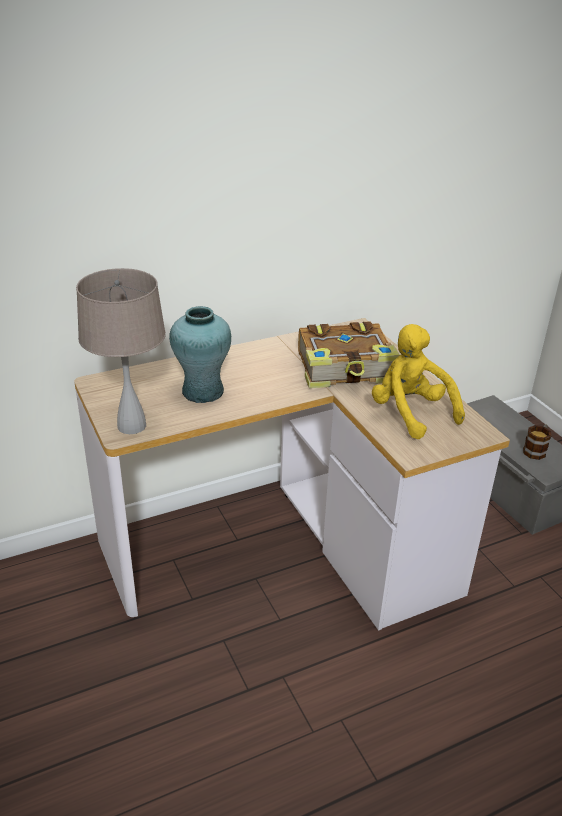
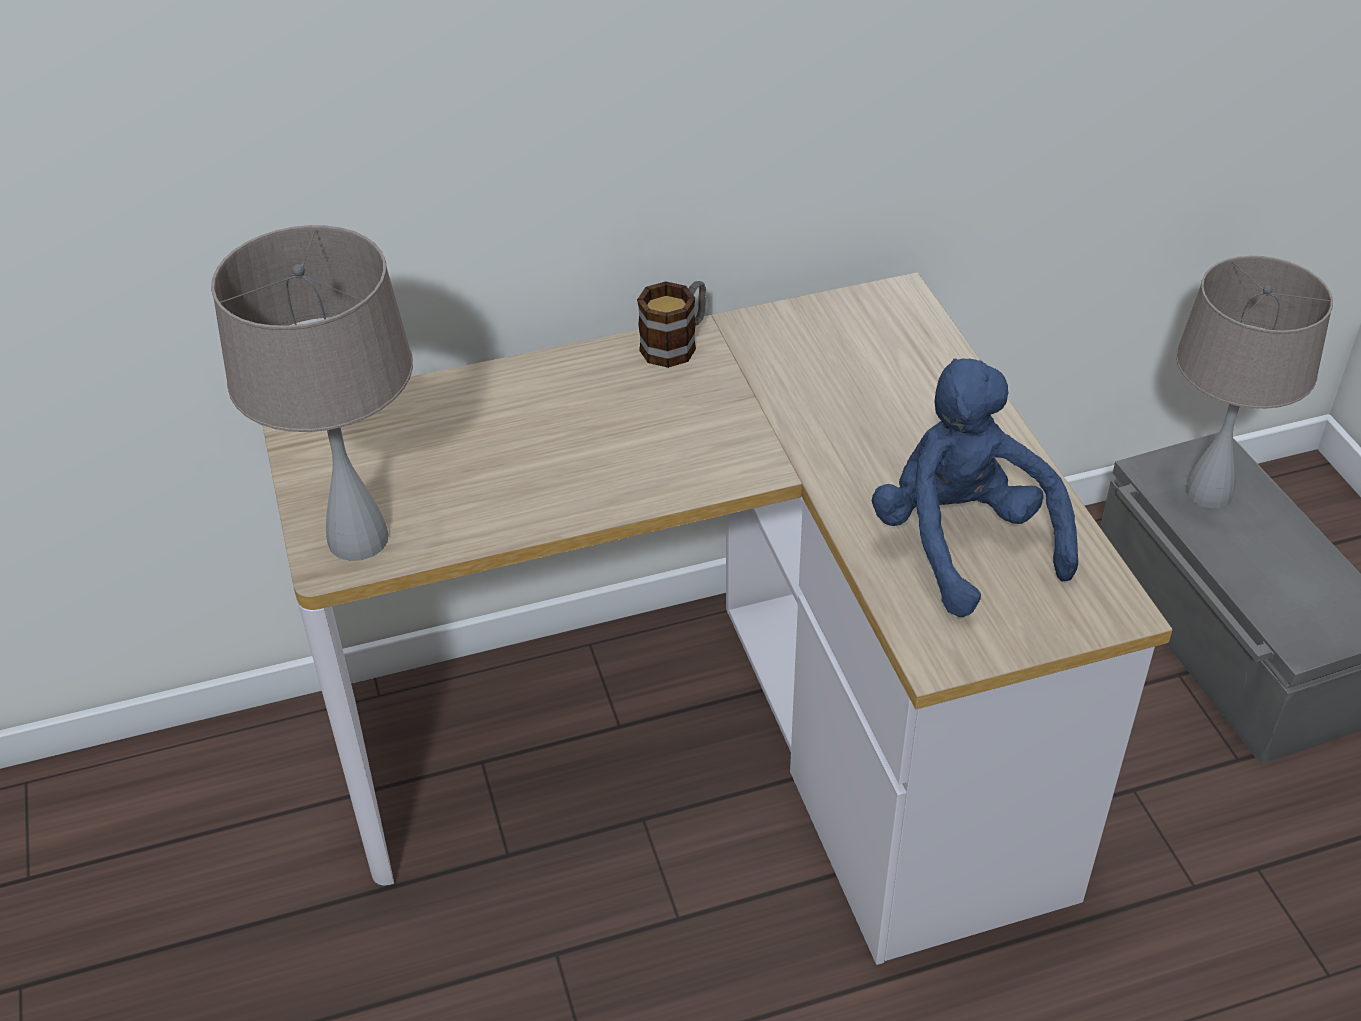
camera: 10 degrees right, 10 degrees up
turquoise vase [169,306,231,403] -> none
book [298,321,400,388] -> none
yellow plush toy [372,324,465,439] -> blue plush toy [872,358,1078,617]
mug [523,424,551,460] -> mug moved to [637,281,706,368]
none -> beige table lamp [1176,256,1333,508]

